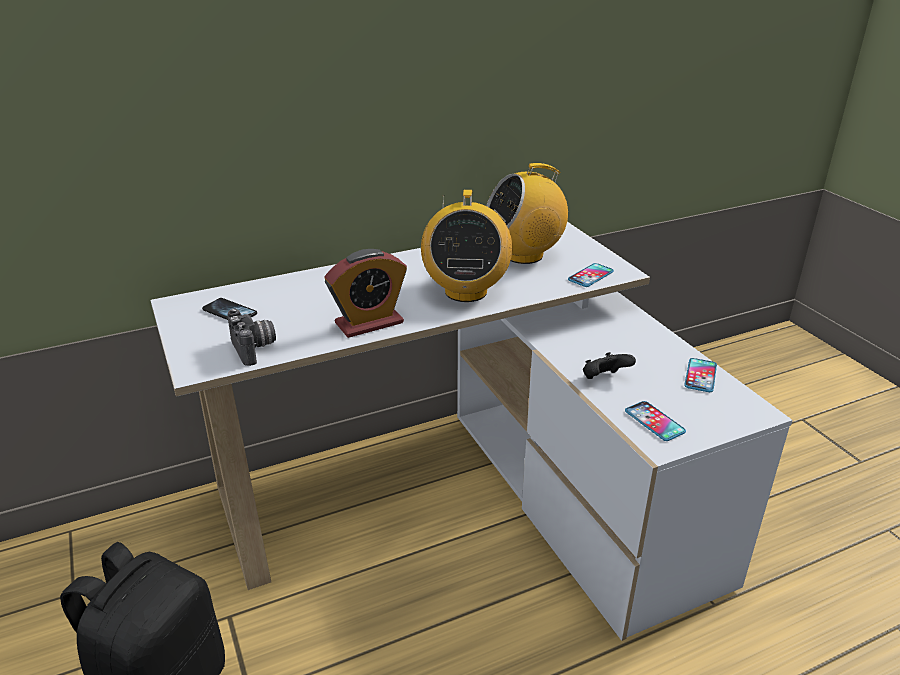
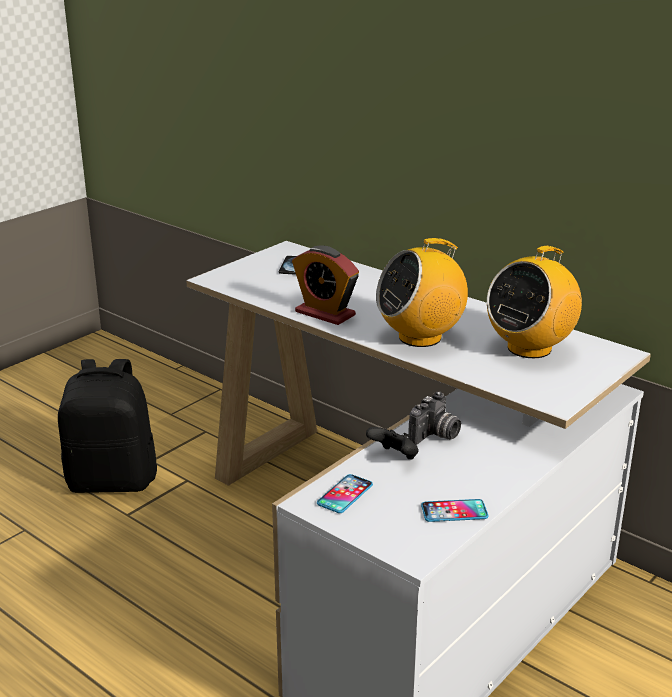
camera: 65 degrees right, 5 degrees down
camera [227,308,276,366] -> camera moved to [408,391,461,445]
radio [486,163,568,264] -> radio turned 90 degrees counterclockwise [487,246,582,358]
phone [568,263,614,287] -> none

